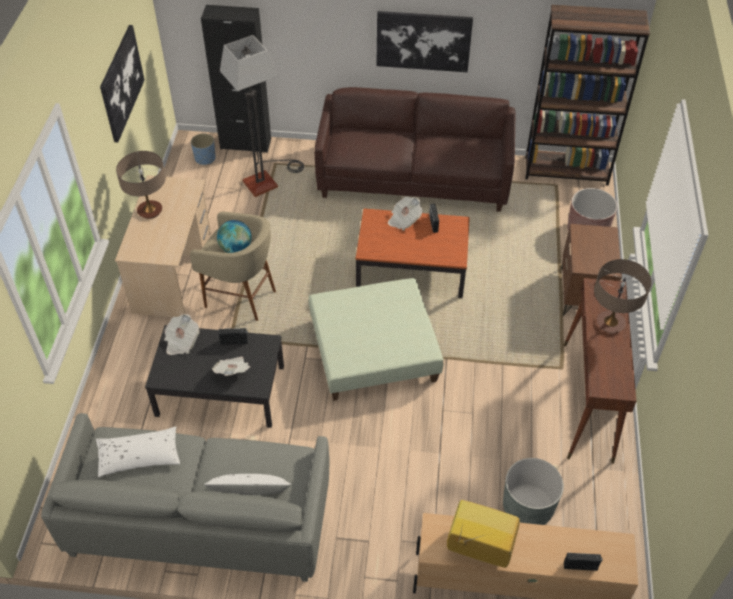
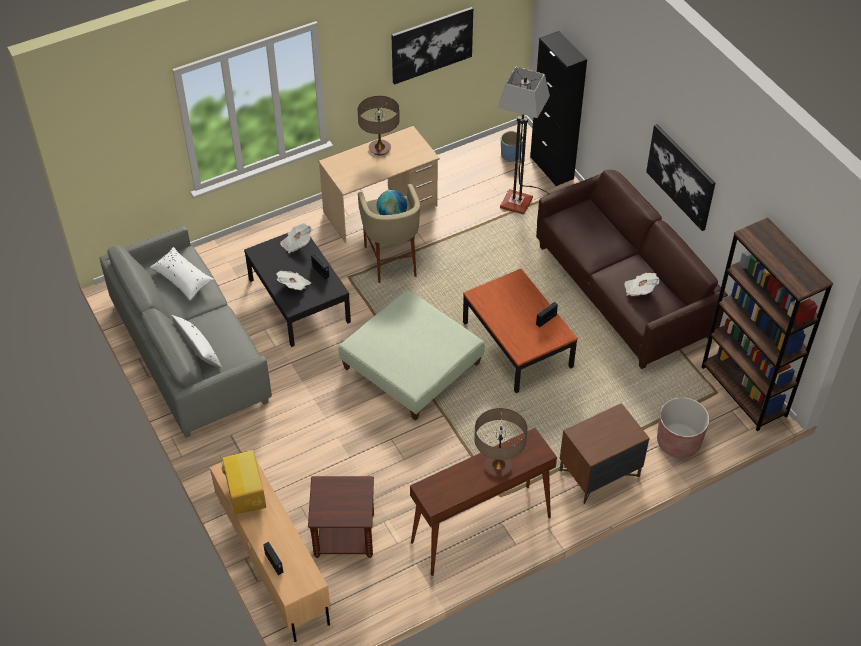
camera: 55 degrees right, 0 degrees up
newspaper [388,197,423,230] -> newspaper moved to [624,273,659,296]
grey planter [503,458,564,525] -> brown side table [308,476,374,558]

